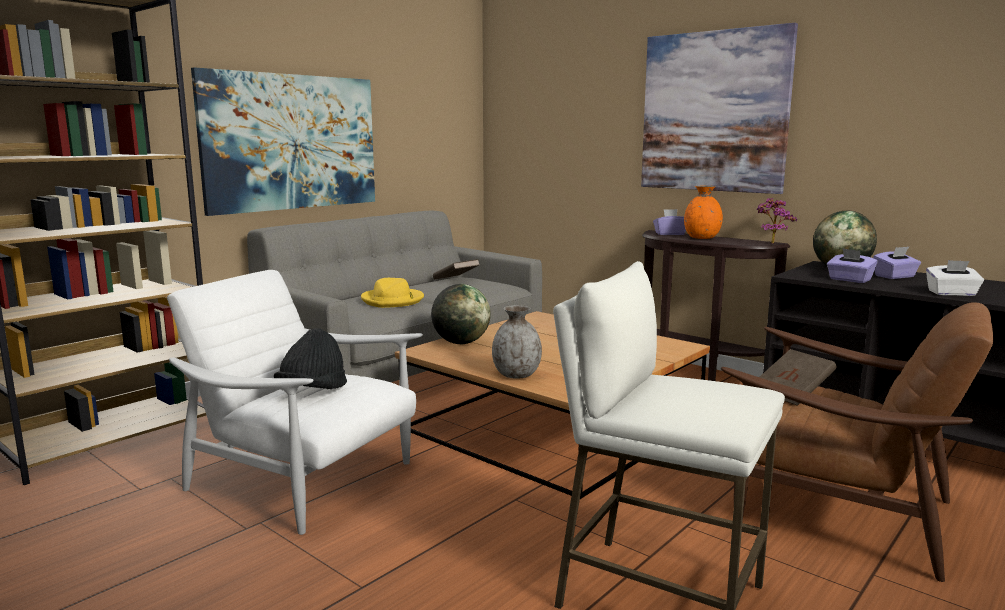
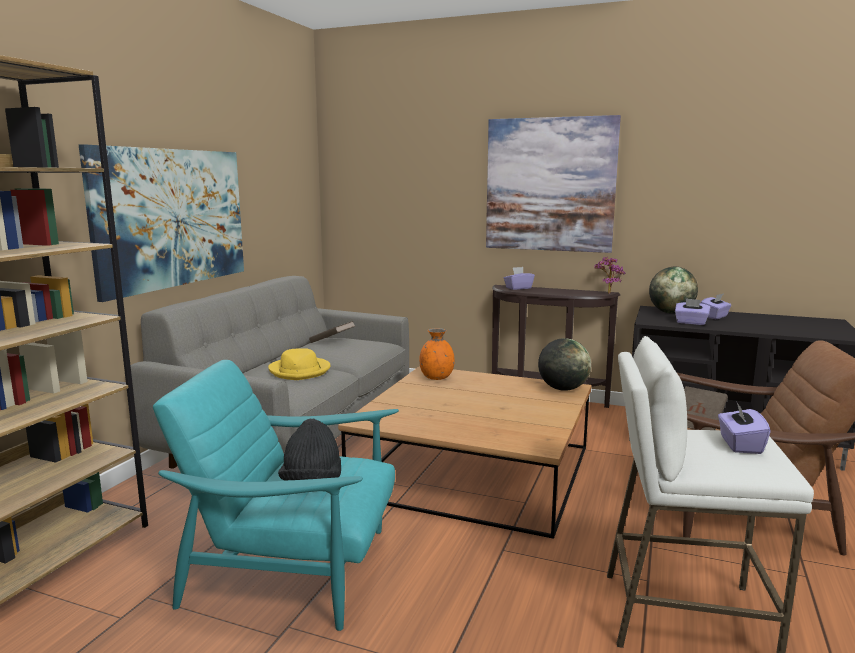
camera: 20 degrees left, 0 degrees up
white armchair [167,270,423,535] -> turquoise armchair [153,360,399,631]
globe [431,284,491,344] -> globe moved to [538,338,591,391]
grey vase [492,305,542,379] -> none
orange vase [684,186,723,239] -> orange vase moved to [419,328,455,380]
white tissue box [926,260,984,296] -> none
none -> purple tissue box [718,401,771,454]

